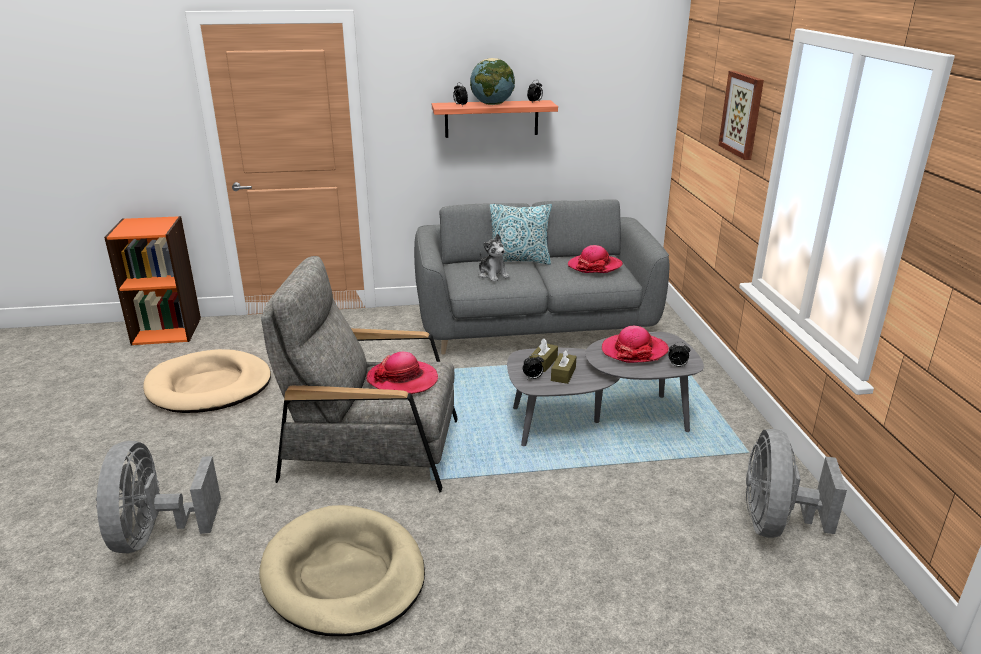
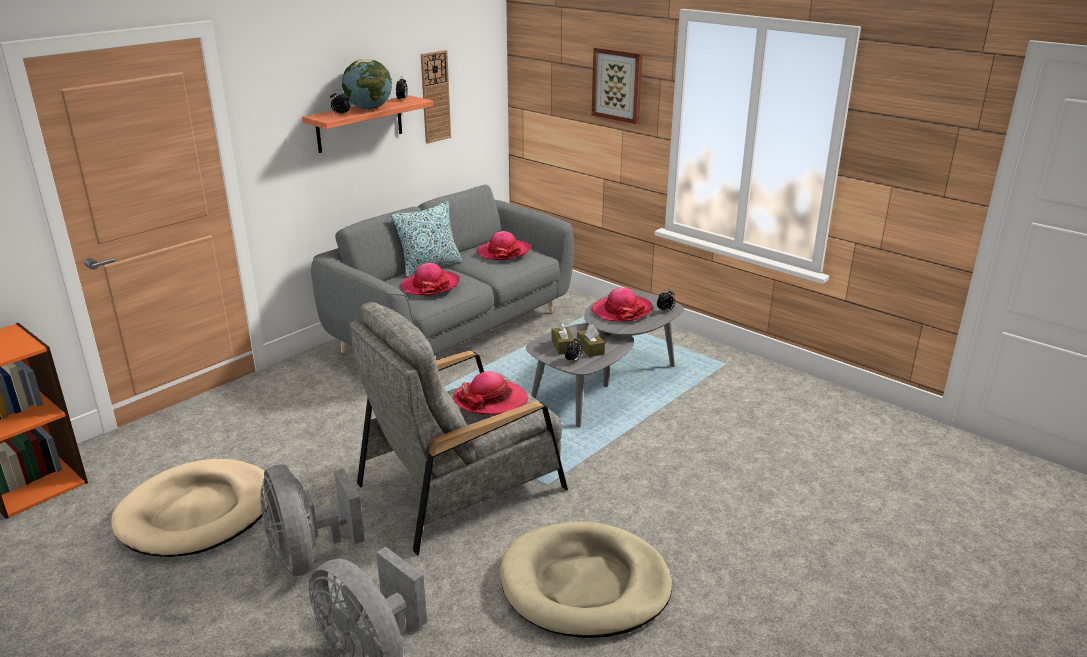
camera: 40 degrees left, 0 degrees up
plush toy [479,234,510,282] -> hat [400,263,460,295]
grey fan [746,429,847,538] -> grey fan moved to [260,464,365,576]
none -> wall clock [421,50,451,144]

